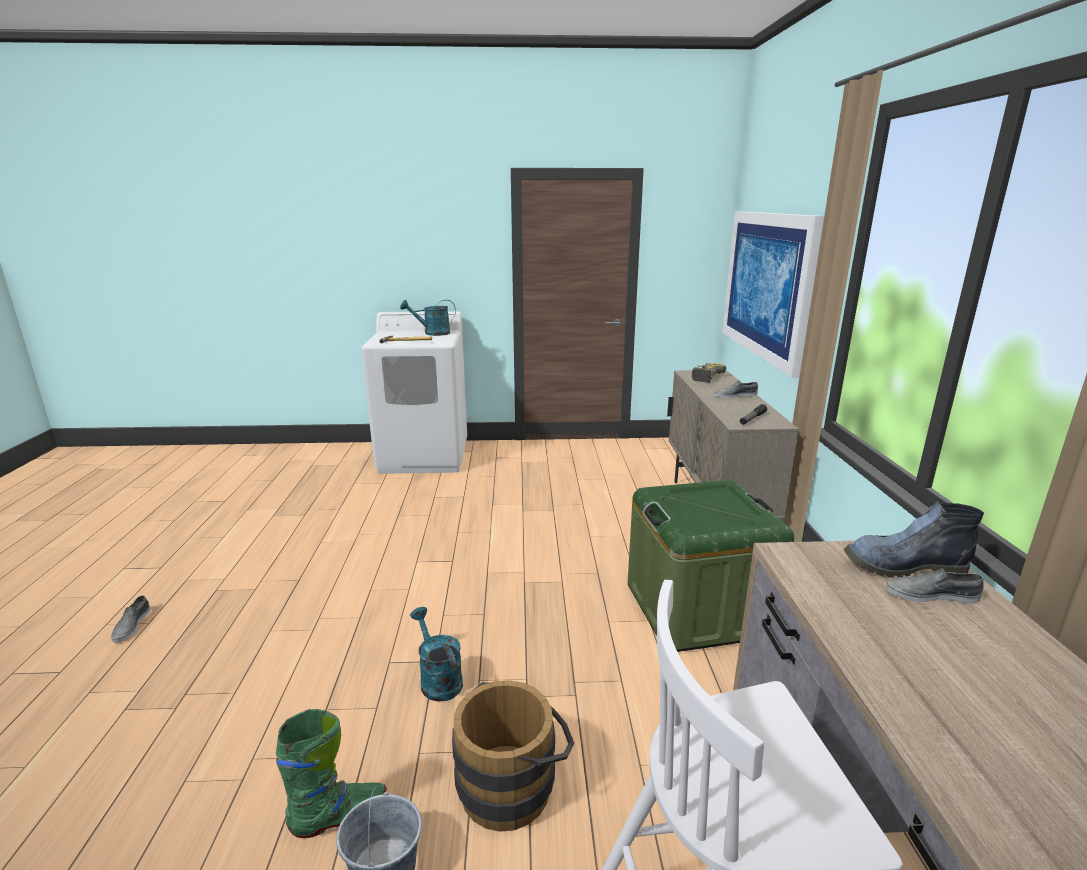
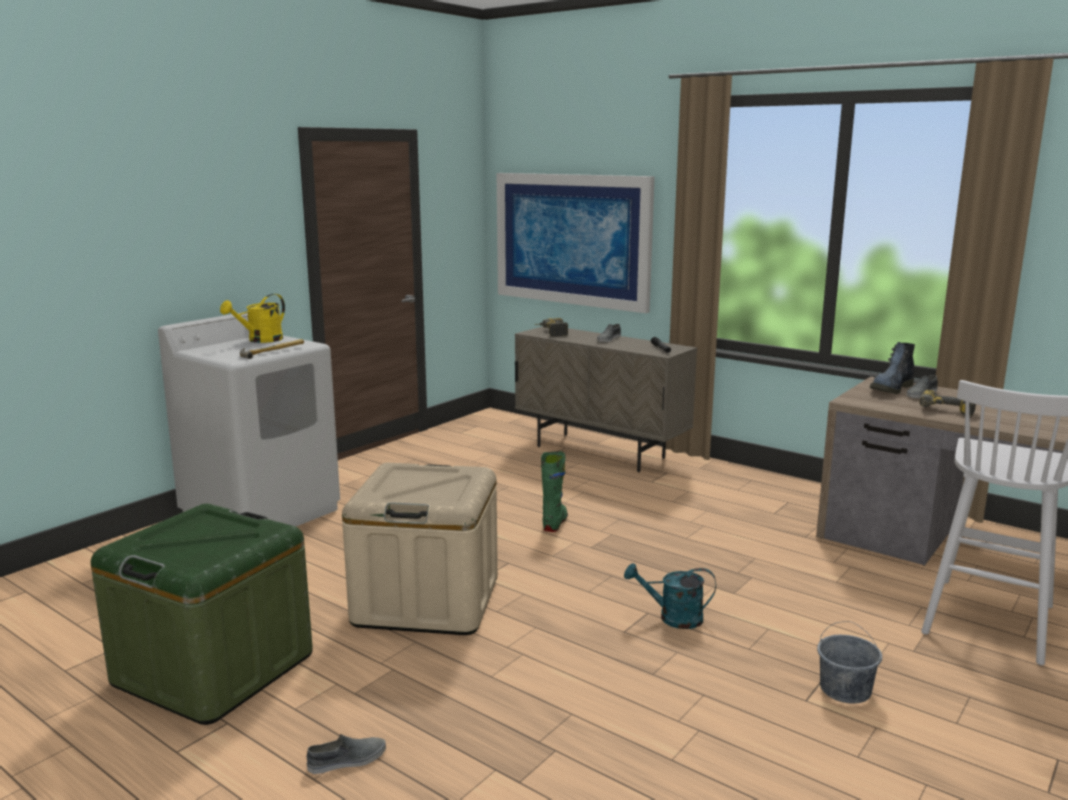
camera: 50 degrees left, 5 degrees down
grey shoe [111,595,151,643] -> grey shoe turned 60 degrees counterclockwise [307,734,386,774]
green boot [276,709,387,838] -> green boot moved to [541,451,568,532]
turquoise watering can [400,300,456,336] -> yellow watering can [220,294,285,343]
brown bucket [452,680,574,832] -> none
green storage box [628,480,794,652] -> green storage box moved to [91,504,313,725]
none -> beige storage box [342,463,498,635]
none -> power drill [919,390,976,418]

